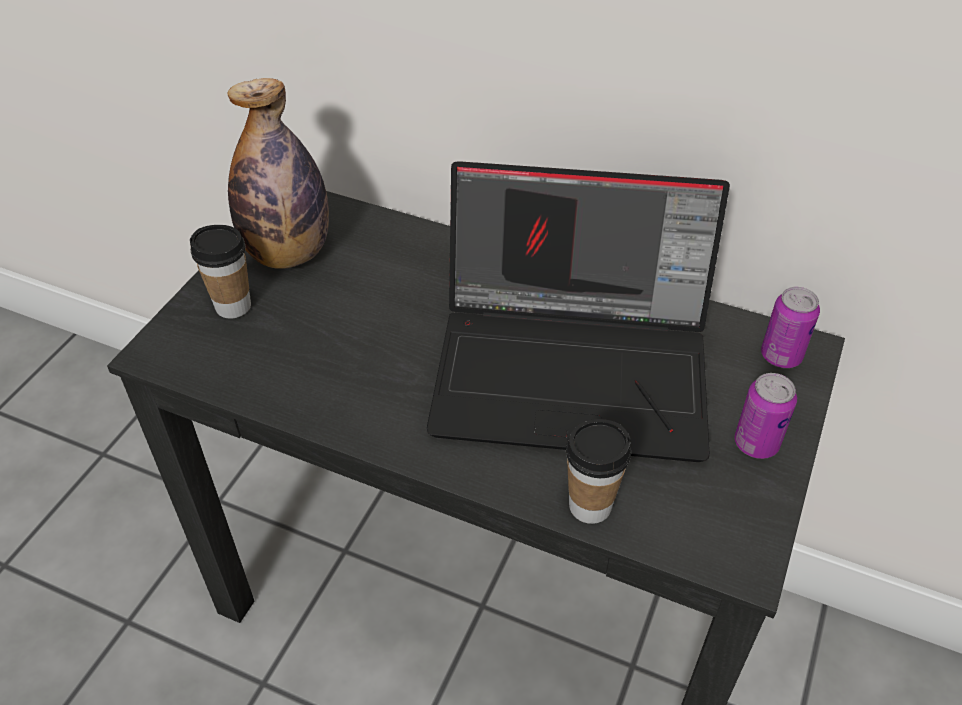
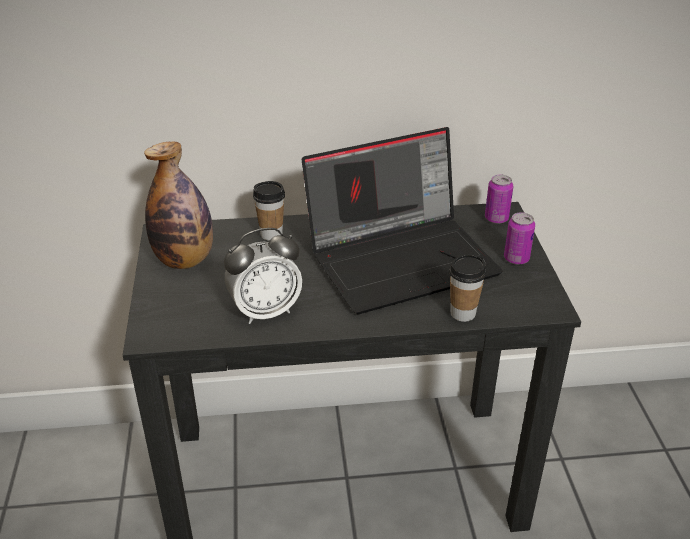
camera: 30 degrees left, 10 degrees down
cup [190,225,251,319] -> cup moved to [253,181,285,241]
none -> alarm clock [224,228,302,324]

